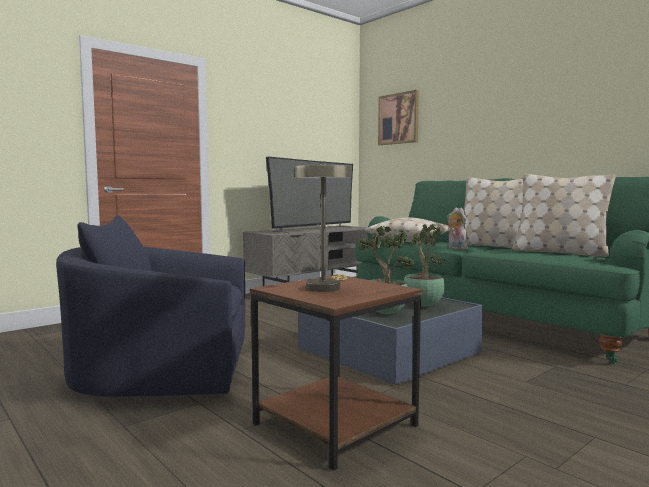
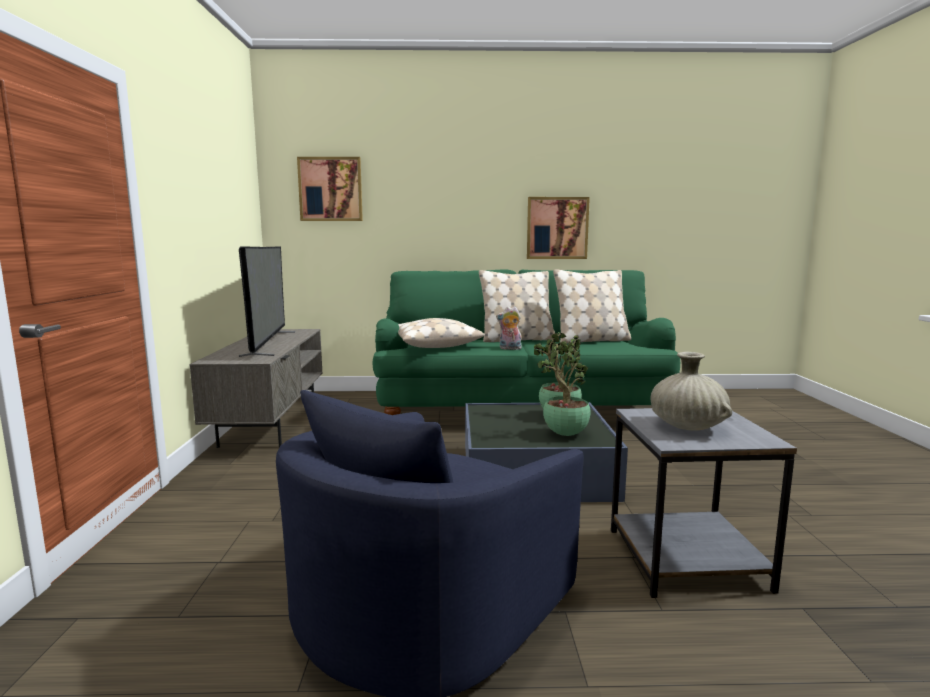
camera: 50 degrees left, 5 degrees up
brown side table [250,274,422,471] -> grey side table [611,408,797,598]
beige table lamp [295,164,352,292] -> beige vase [650,352,732,430]
none -> picture [527,197,590,259]

